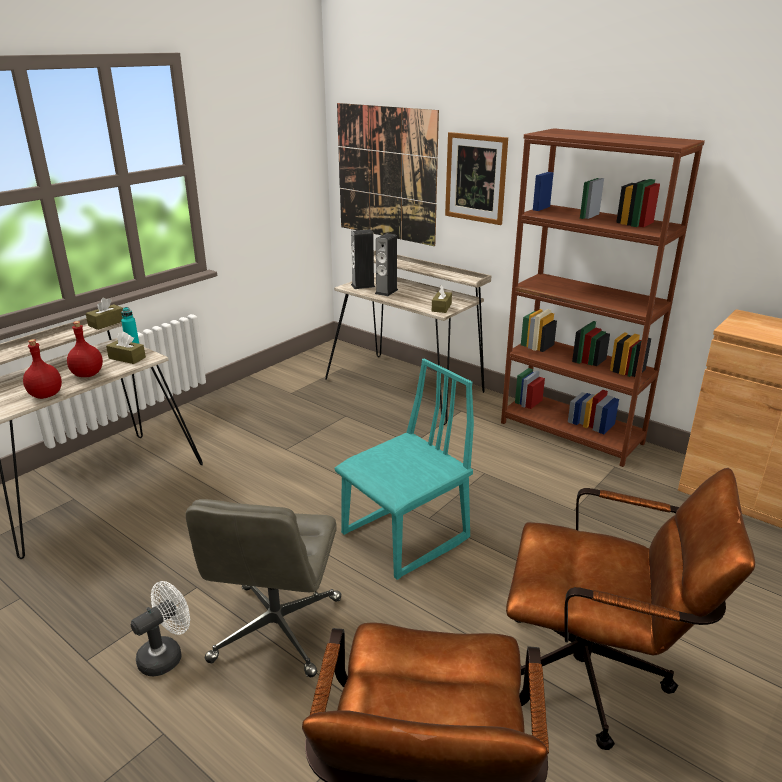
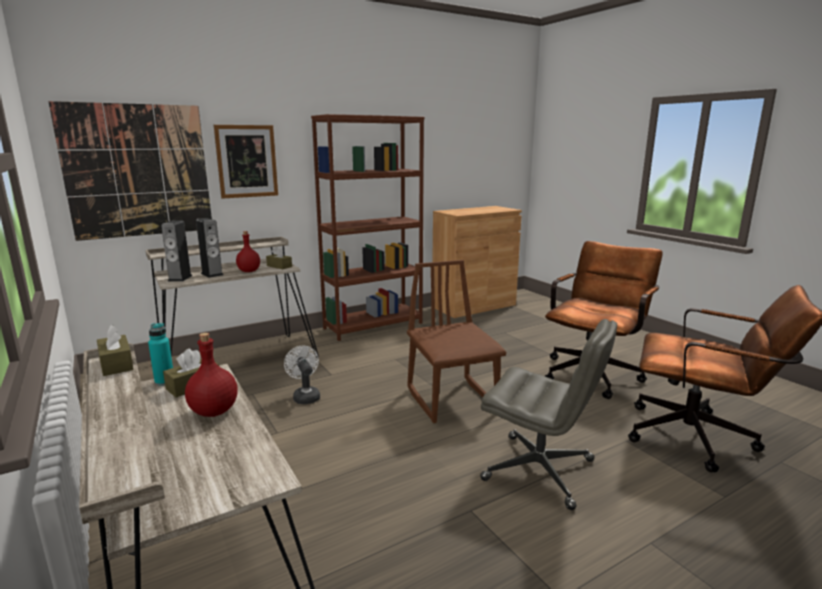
camera: 70 degrees left, 10 degrees down
red bottle [23,339,62,399] -> red bottle moved to [236,231,260,272]
white fan [131,581,190,676] -> white fan moved to [284,346,320,404]
turquoise chair [335,359,474,580] -> brown chair [407,260,506,423]

